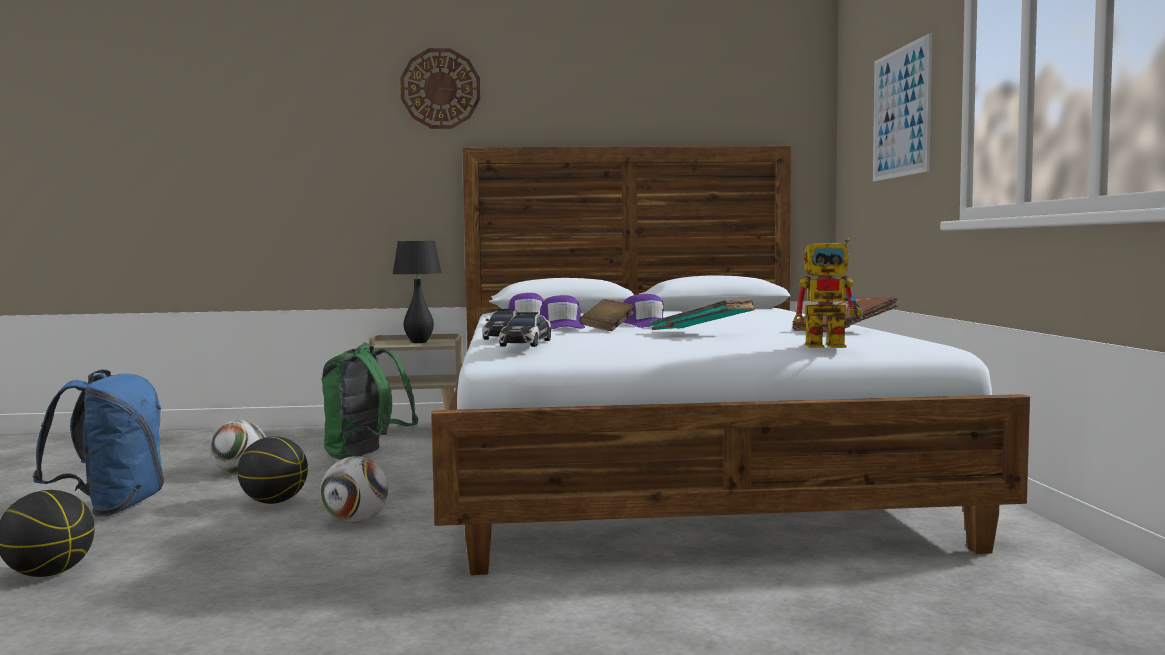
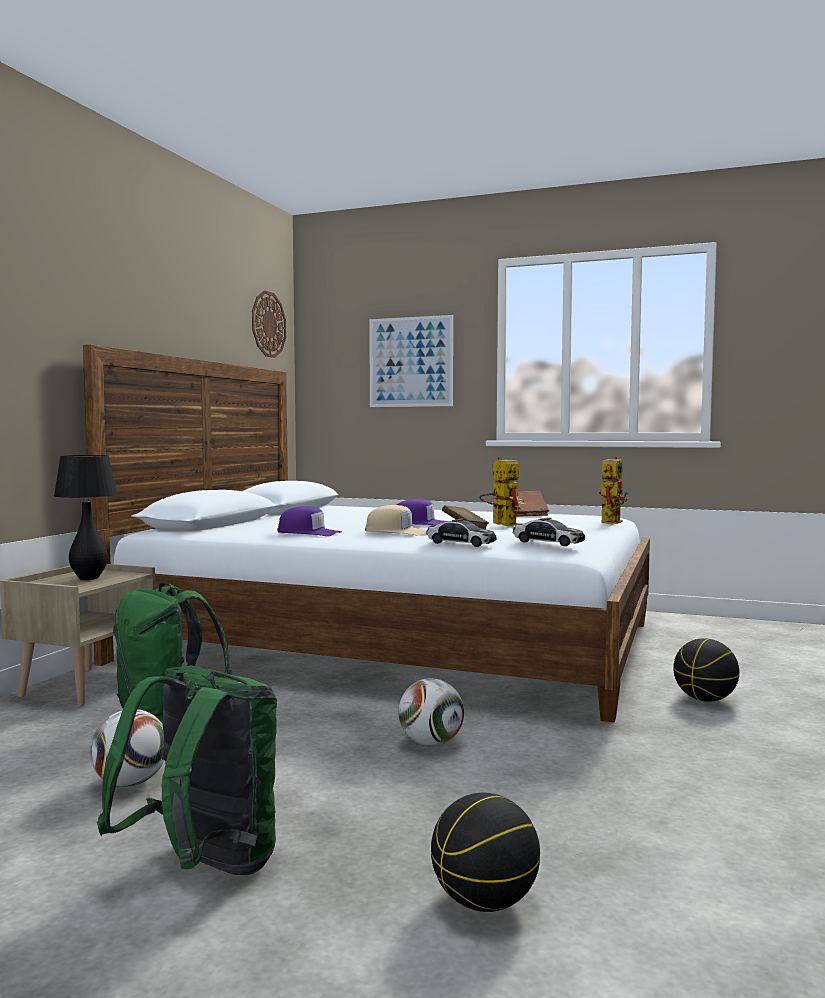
camera: 65 degrees left, 0 degrees up
blue backpack [32,369,164,517] -> green backpack [97,665,277,875]
basketball [237,436,308,504] -> basketball moved to [673,638,739,702]
wall clock [400,48,480,129] -> wall clock moved to [252,290,286,358]
purple cap [540,295,585,329] -> beige cap [365,505,427,535]
turquoise book [650,299,755,330] -> toy robot [480,456,521,526]

